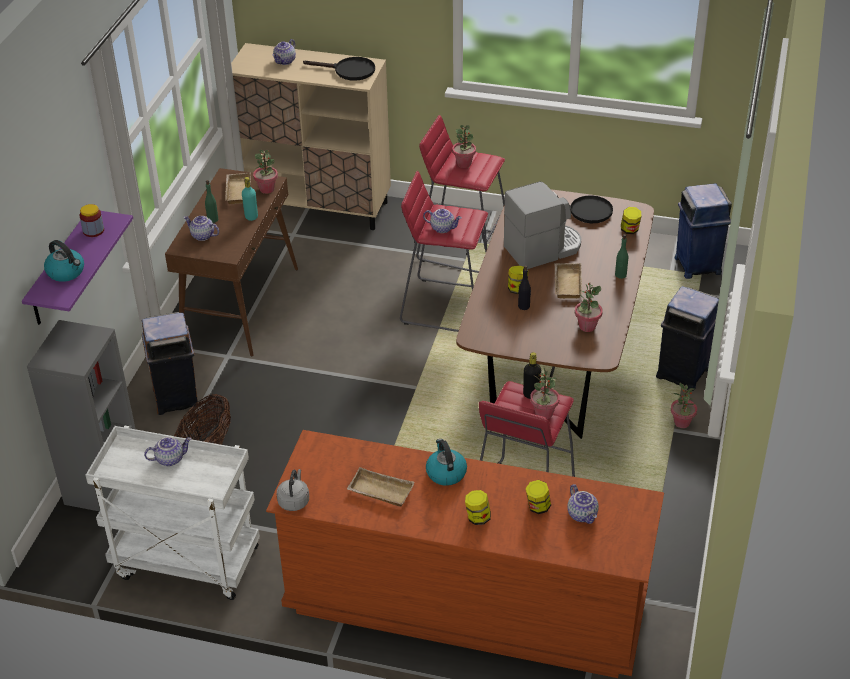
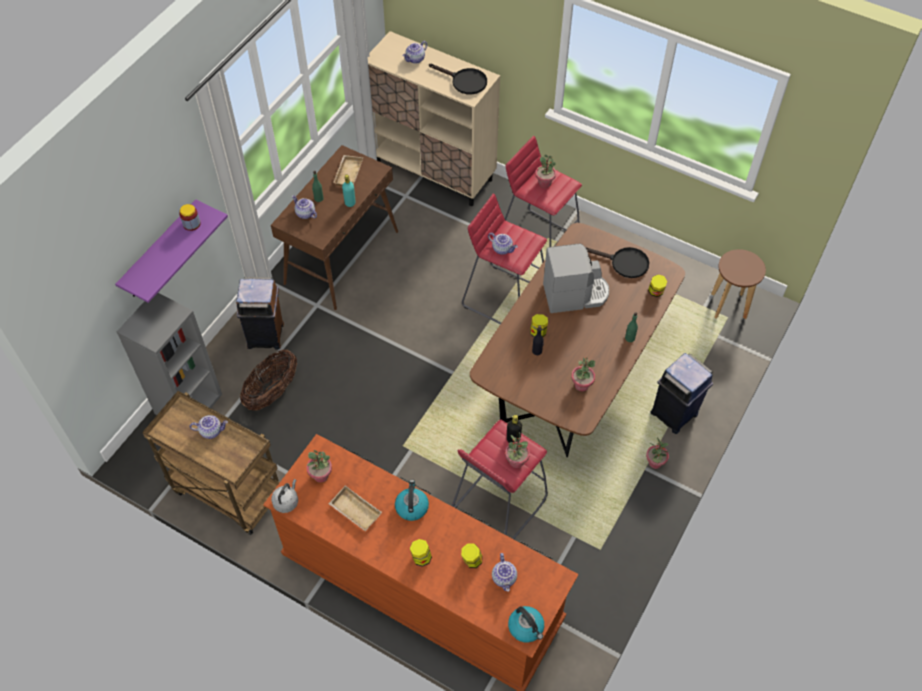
camera: 15 degrees right, 15 degrees up
kettle [44,240,84,282] -> kettle moved to [508,606,544,642]
white cart [85,426,260,600] -> brown cart [142,391,280,535]
potted plant [253,150,278,194] -> potted plant moved to [306,450,332,483]
beige tray [554,263,582,299] -> none
blue trash can [675,183,732,279] -> brown stool [711,249,766,319]

